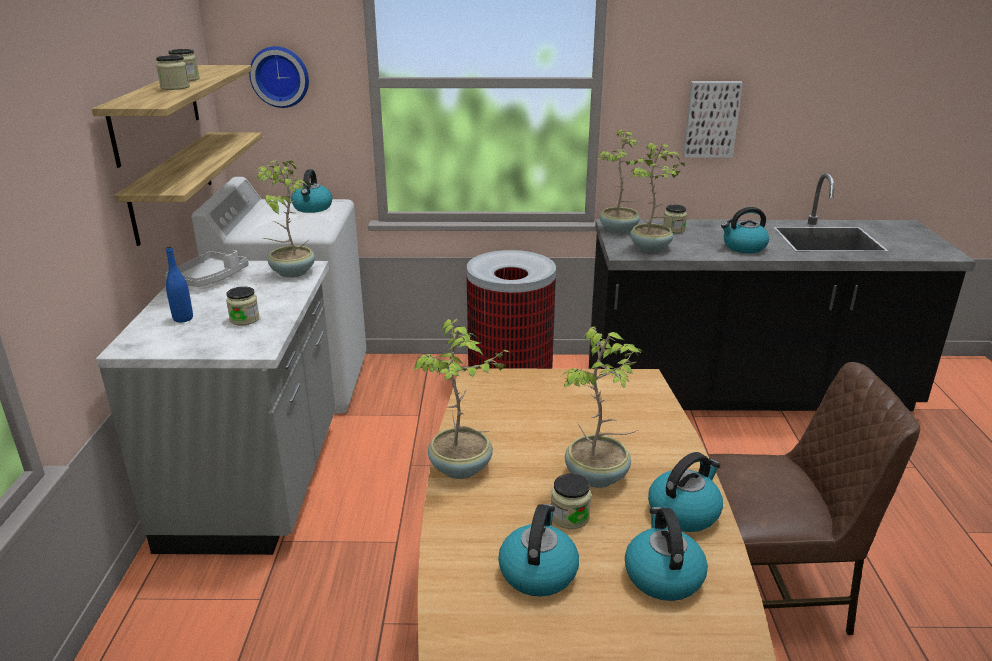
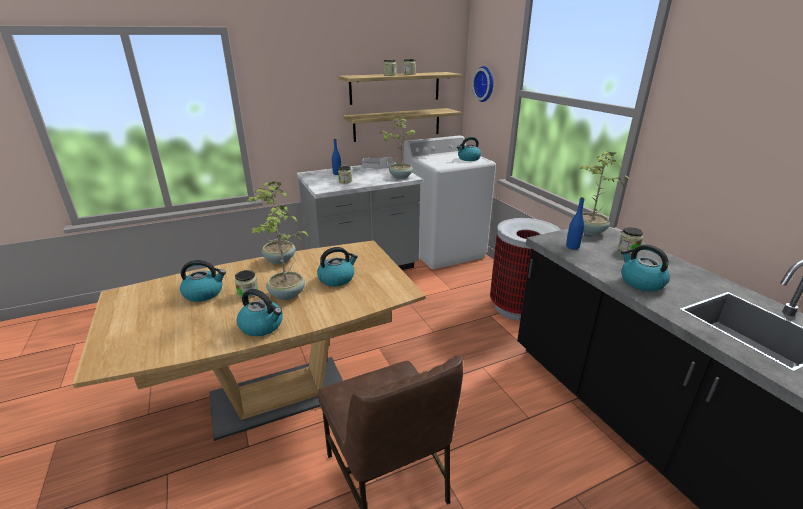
camera: 65 degrees right, 0 degrees up
kettle [625,507,708,601] -> kettle moved to [317,247,358,287]
potted plant [630,142,685,252] -> blue bottle [566,197,584,250]
picture [683,81,743,158] -> none

